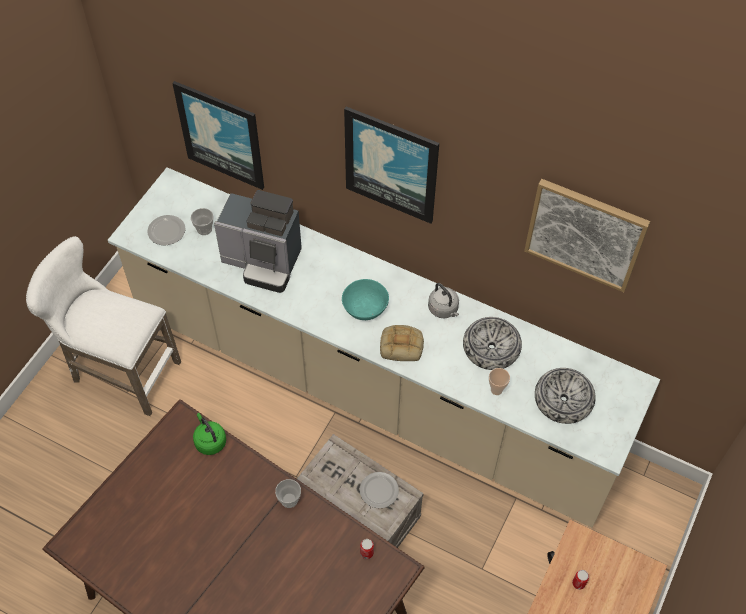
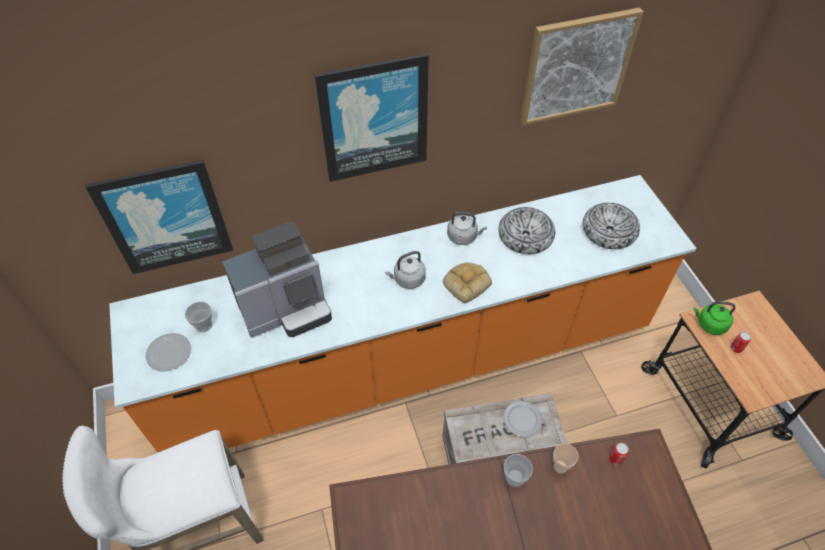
camera: 45 degrees left, 5 degrees down
beige counter [108,167,660,528] -> orange counter [109,175,696,453]
green kettle [193,413,226,455] -> green kettle moved to [693,301,736,335]
turquoise bowl [342,279,389,320] -> grey kettle [385,251,426,289]
cup [489,368,510,395] -> cup moved to [553,443,578,473]

